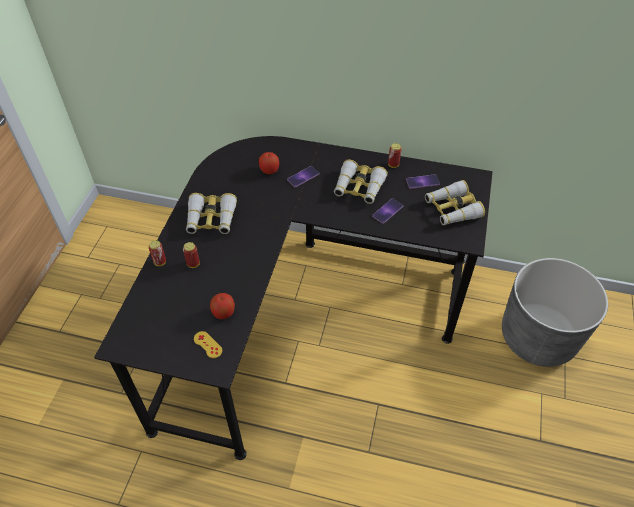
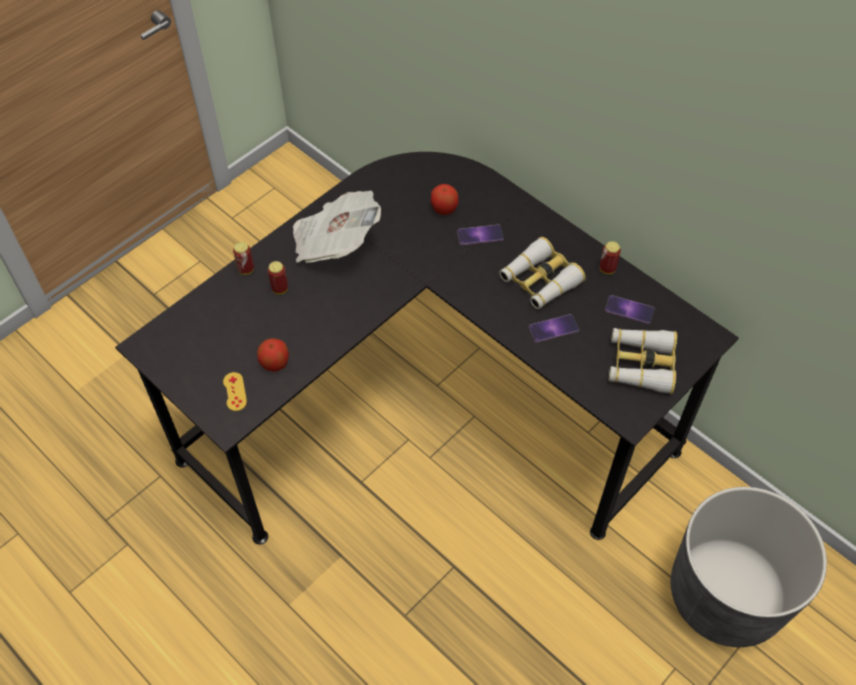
camera: 30 degrees right, 5 degrees up
binoculars [186,193,237,234] -> newspaper [293,191,381,263]

